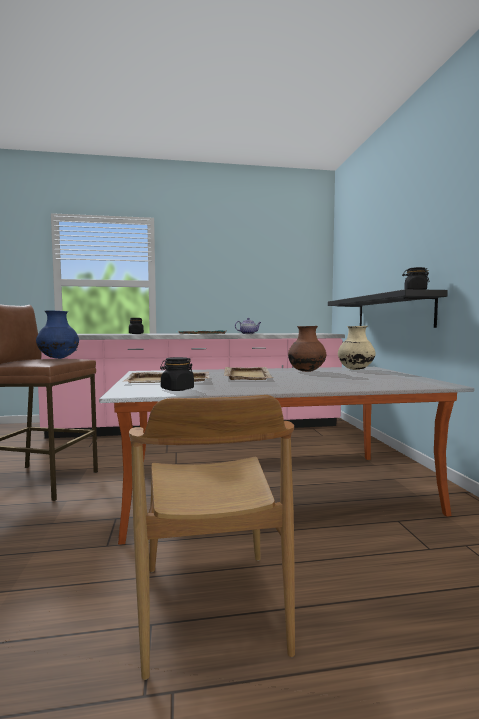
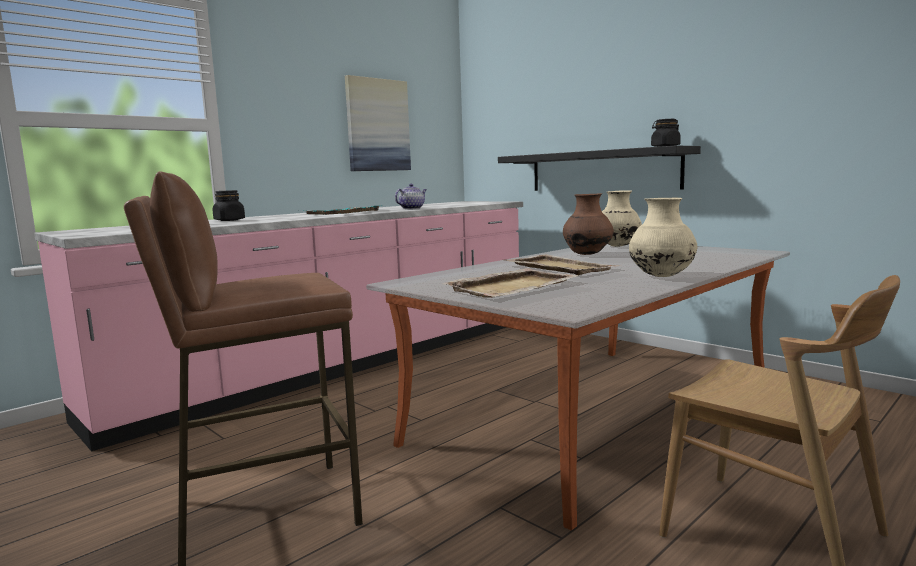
camera: 35 degrees left, 5 degrees up
blue vase [36,310,79,359] -> none
black jar [160,357,194,391] -> none
none -> picture [345,75,411,171]
none -> beige vase [629,198,697,277]

